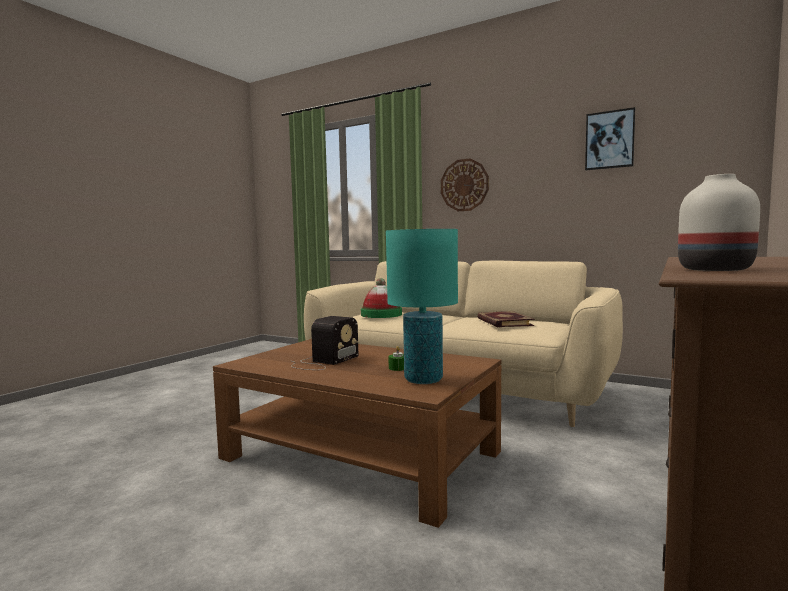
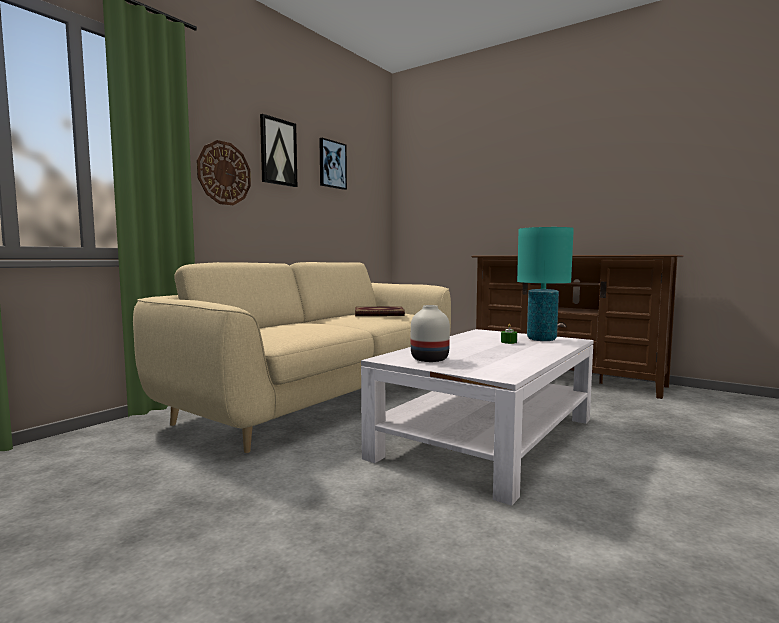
camera: 85 degrees left, 0 degrees up
brown coffee table [213,339,501,528] -> white coffee table [361,329,594,506]
radio [291,316,359,370] -> none
hat [361,278,402,318] -> none
white vase [678,174,760,271] -> white vase moved to [411,305,450,362]
none -> picture [260,114,297,187]

